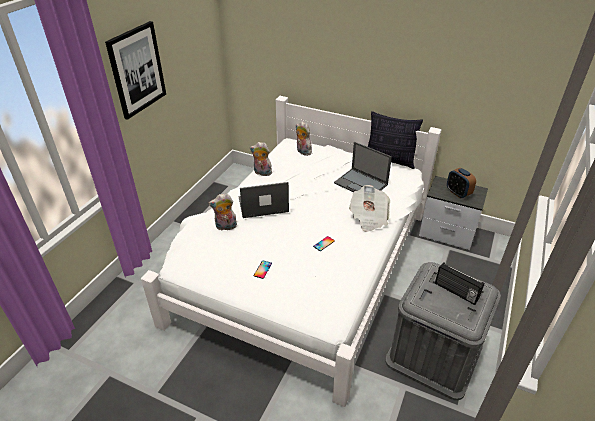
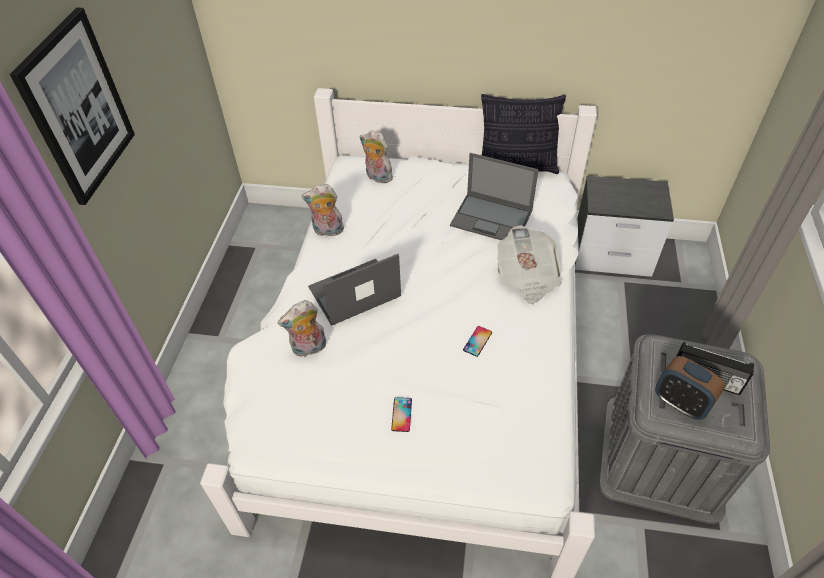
camera: 15 degrees left, 10 degrees up
alarm clock [447,168,476,198] -> alarm clock moved to [655,356,724,420]

